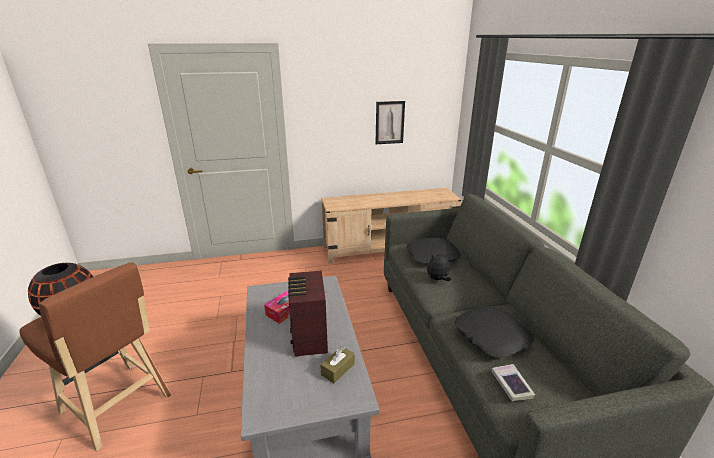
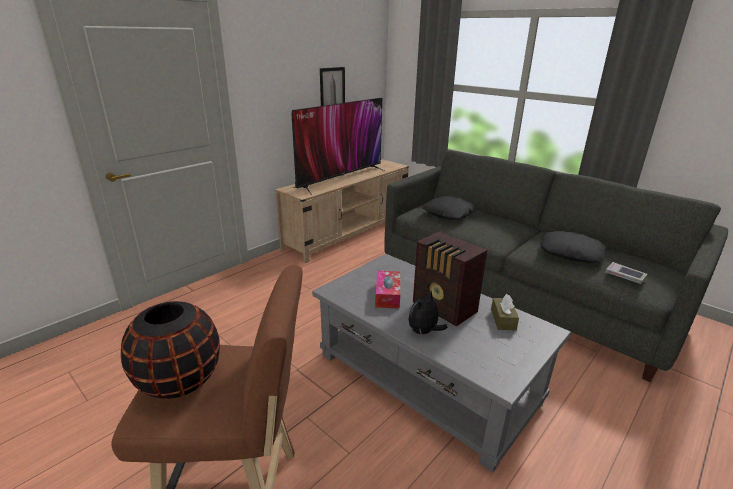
camera: 35 degrees left, 0 degrees up
plush toy [427,252,451,281] -> plush toy moved to [409,291,448,336]
none -> television [292,97,384,195]

